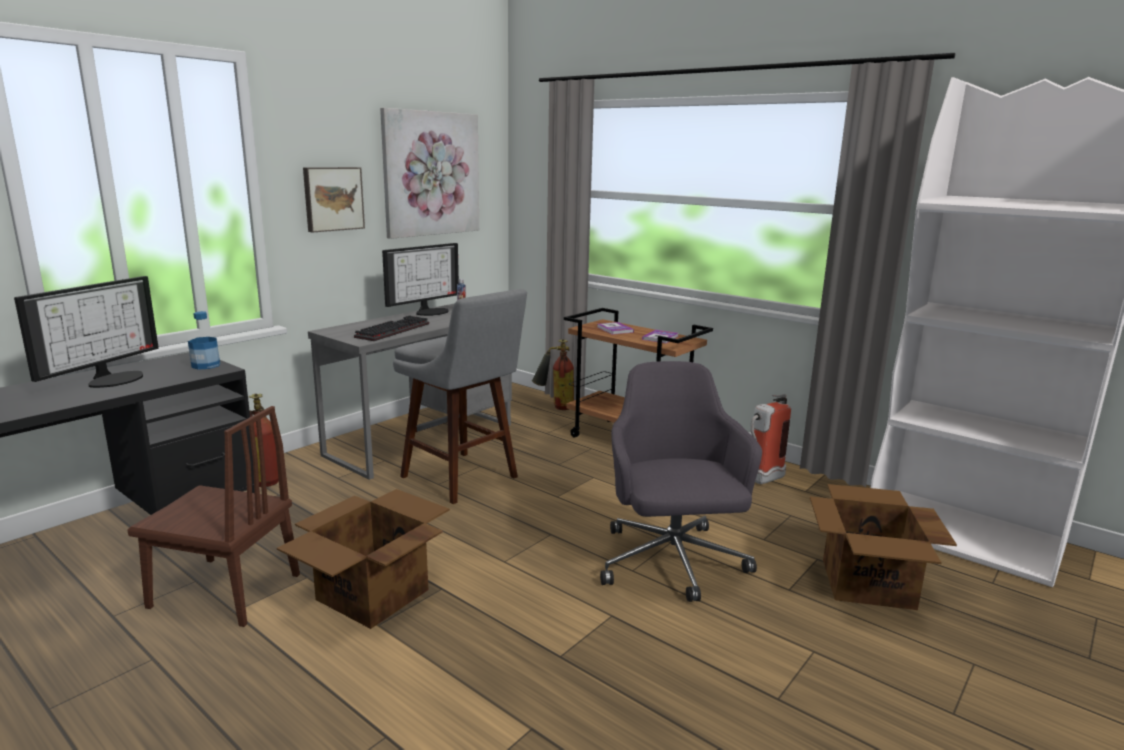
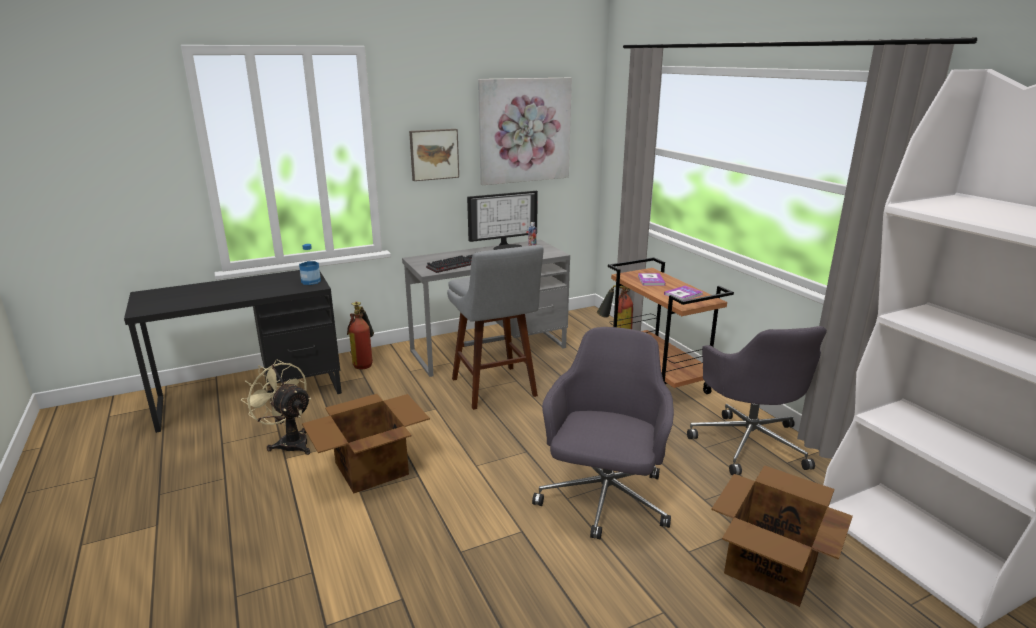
camera: 25 degrees right, 5 degrees up
monitor [14,276,159,388] -> none
brown chair [127,406,300,627] -> beige fan [241,359,311,455]
fire extinguisher [750,394,791,484] -> grey office chair [687,326,827,475]

